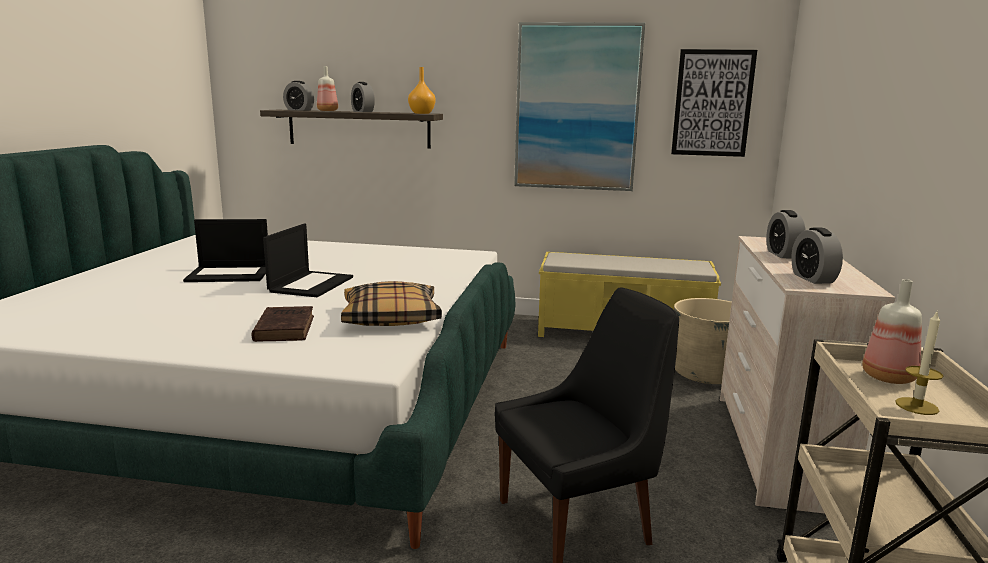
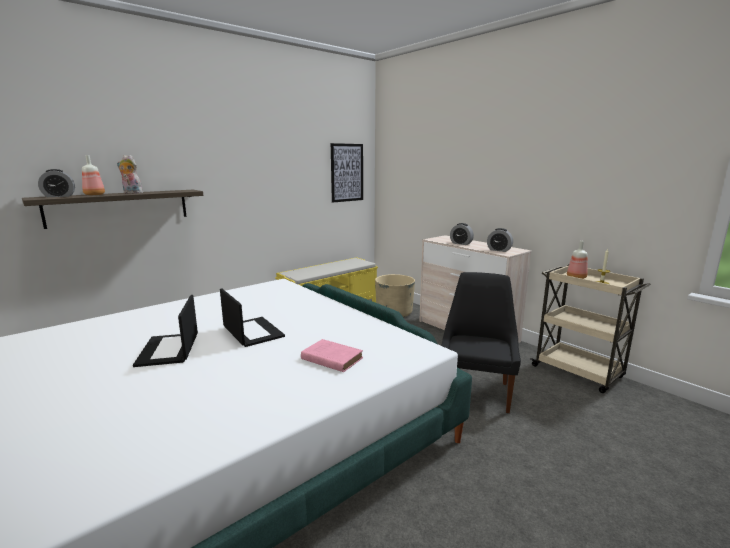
camera: 50 degrees left, 0 degrees up
laptop [183,219,268,282] -> laptop turned 135 degrees clockwise [133,295,198,367]
brown book [252,306,314,342] -> pink book [301,339,363,372]
pillow [341,281,442,326] -> none
alarm clock [351,82,375,112] -> plush toy [117,155,145,194]
orange vase [408,67,436,114] -> none
picture [514,22,645,191] -> none

